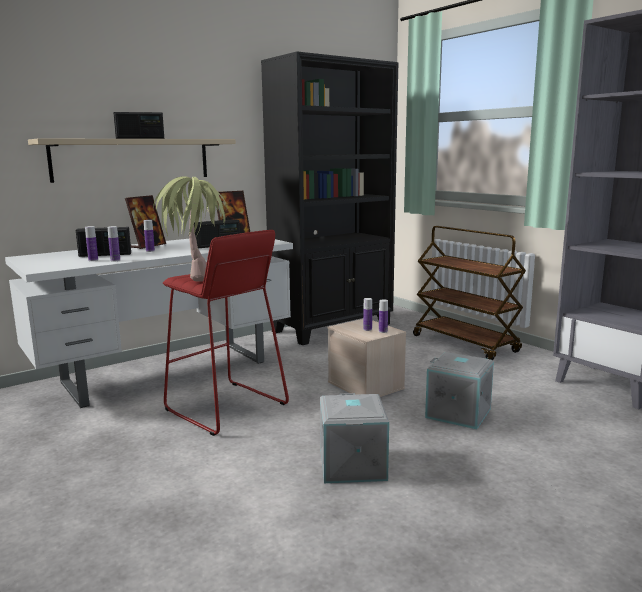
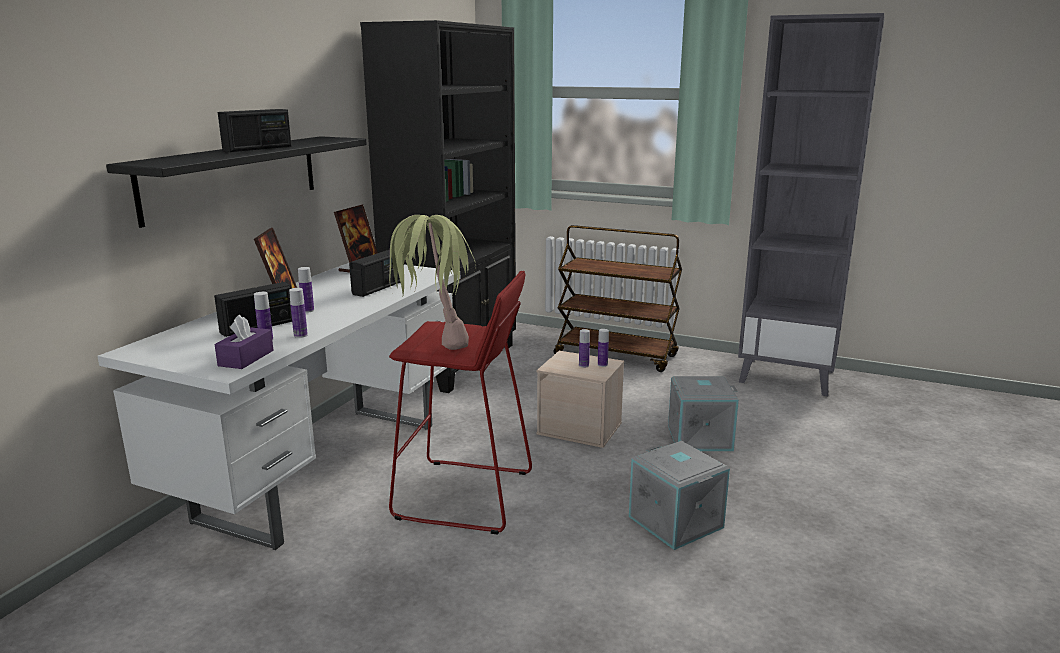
camera: 30 degrees left, 5 degrees up
beige shelf [28,138,236,183] -> black shelf [106,136,367,228]
none -> purple tissue box [214,315,273,369]

